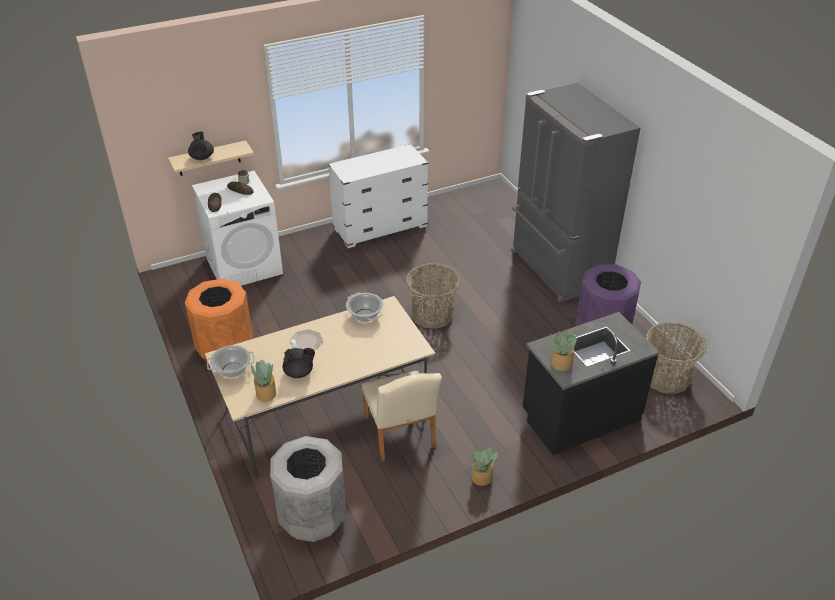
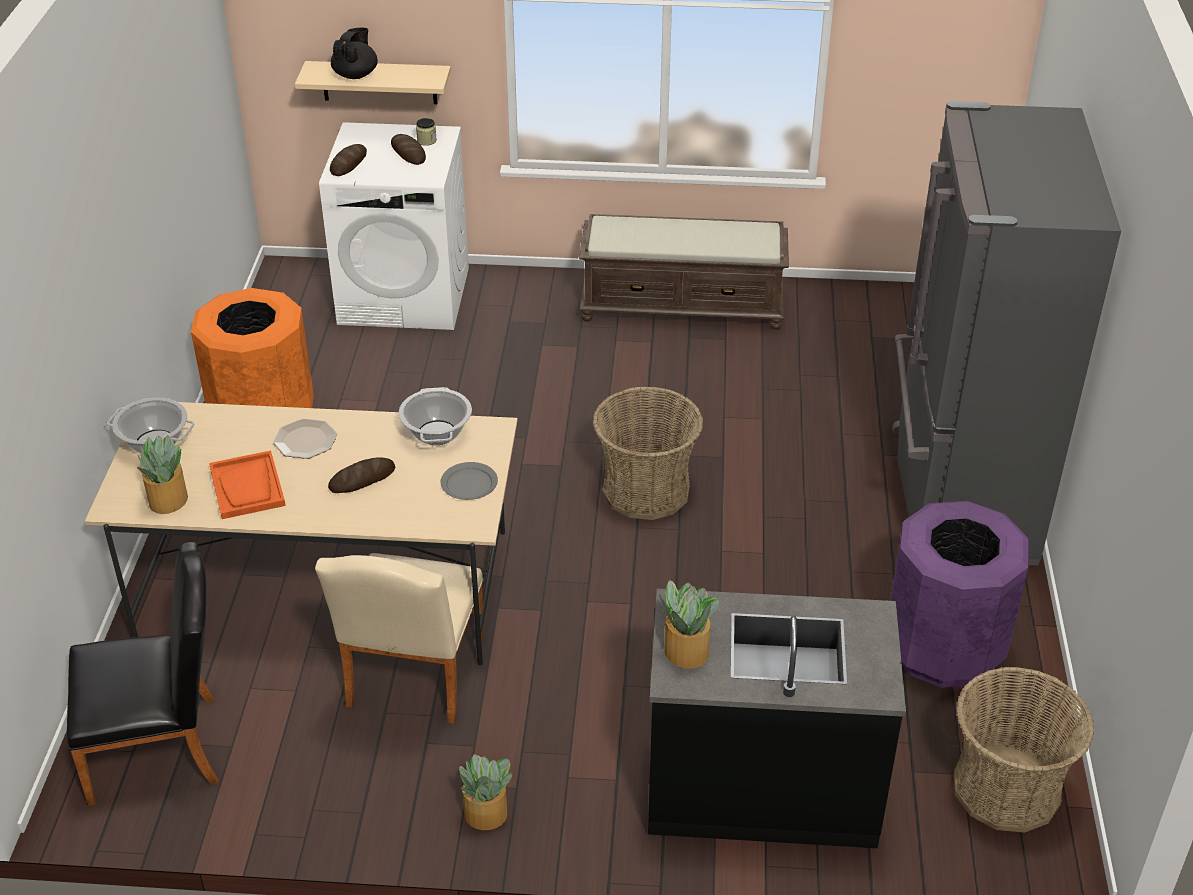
camera: 30 degrees right, 0 degrees up
grey trash can [270,436,346,542] -> black chair [67,542,218,806]
black teapot [283,348,315,378] -> orange tray [209,450,286,519]
white dresser [328,144,428,248] -> brown bench [579,214,789,330]
none -> bread [328,457,395,493]
none -> grey plate [440,462,498,500]

